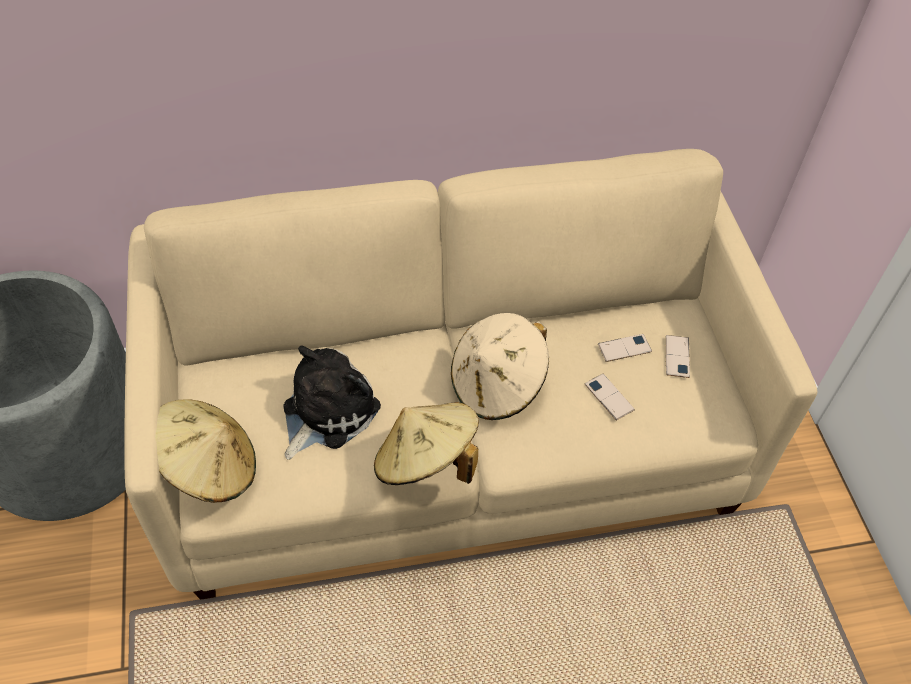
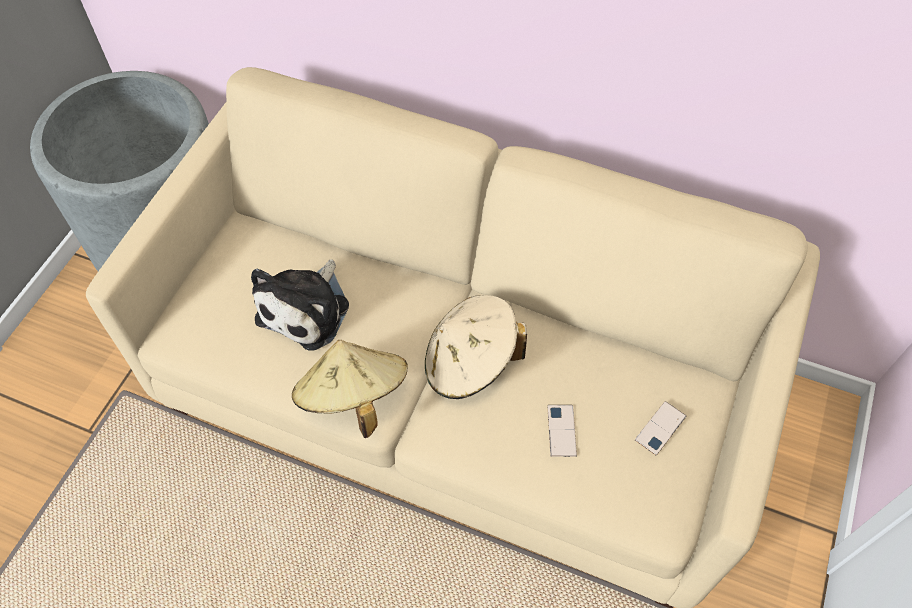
camera: 35 degrees right, 5 degrees up
beige hat [155,399,256,503] -> none
plush toy [283,346,381,460] -> plush toy turned 135 degrees clockwise [251,259,349,351]
phone [598,334,652,362] -> none

